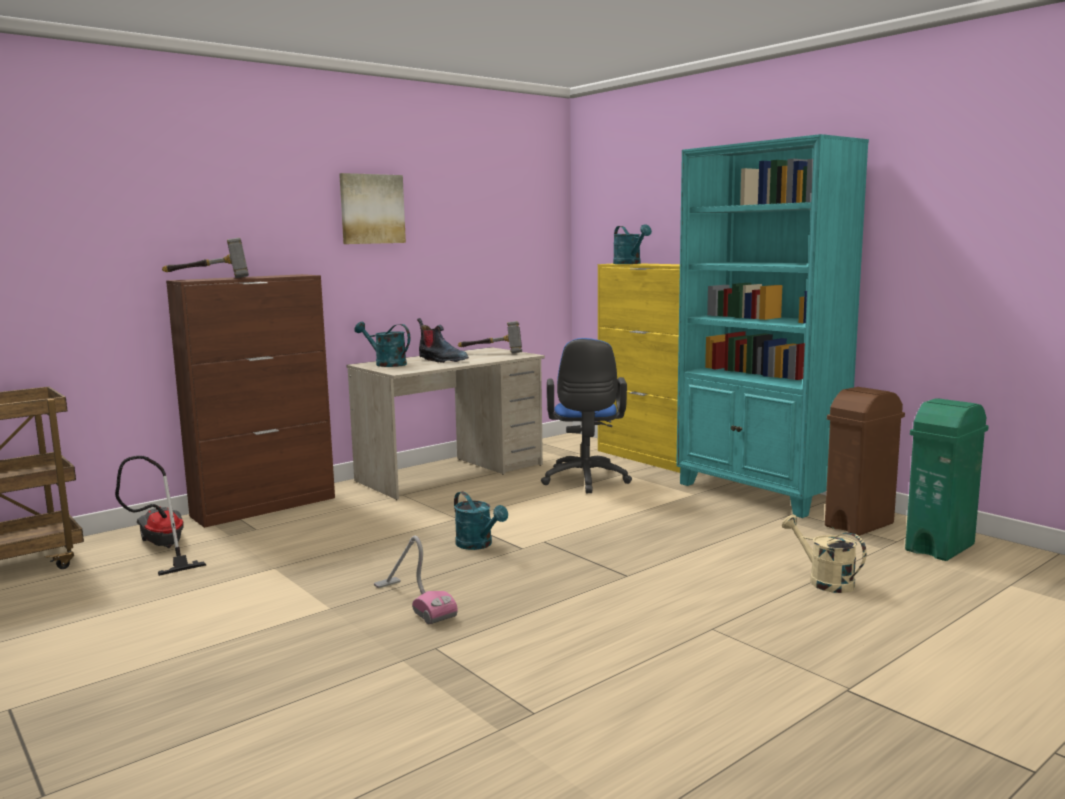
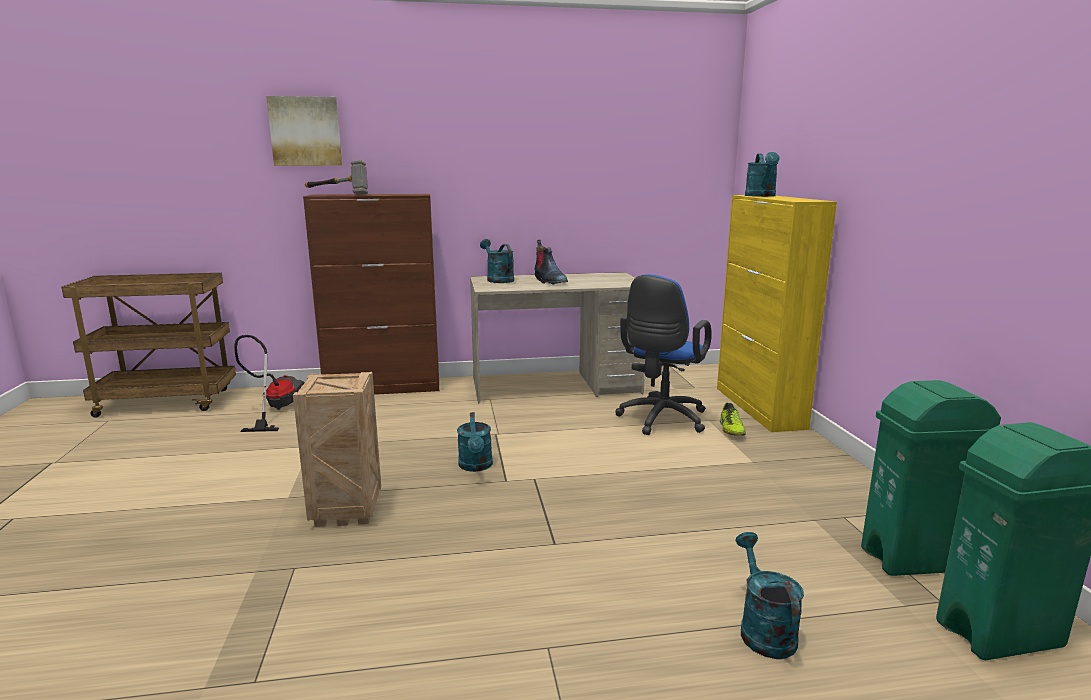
camera: 30 degrees right, 5 degrees up
picture [339,173,406,244] -> picture moved to [266,96,342,166]
vacuum cleaner [374,536,458,625] -> crate [293,372,381,527]
hammer [458,321,522,353] -> none
turquoise bookcase [676,134,869,518] -> none
beige watering can [782,515,867,593] -> turquoise watering can [736,532,804,659]
brown trash can [825,387,905,536] -> green trash can [861,380,1001,576]
none -> shoe [720,403,746,436]

